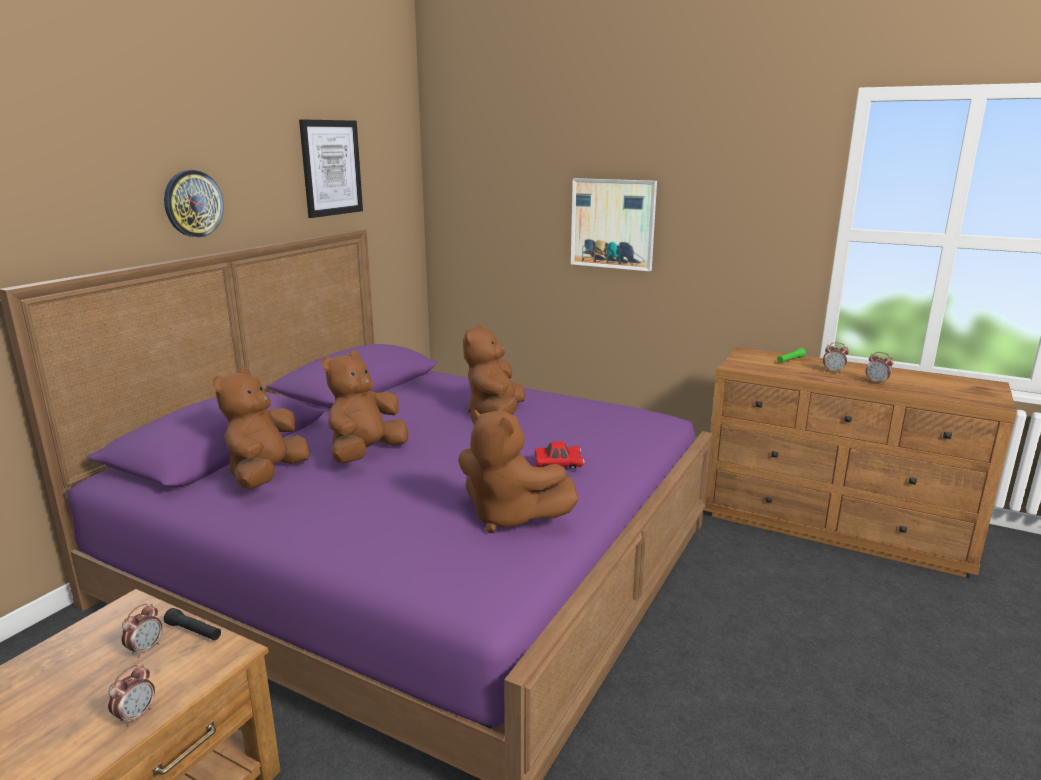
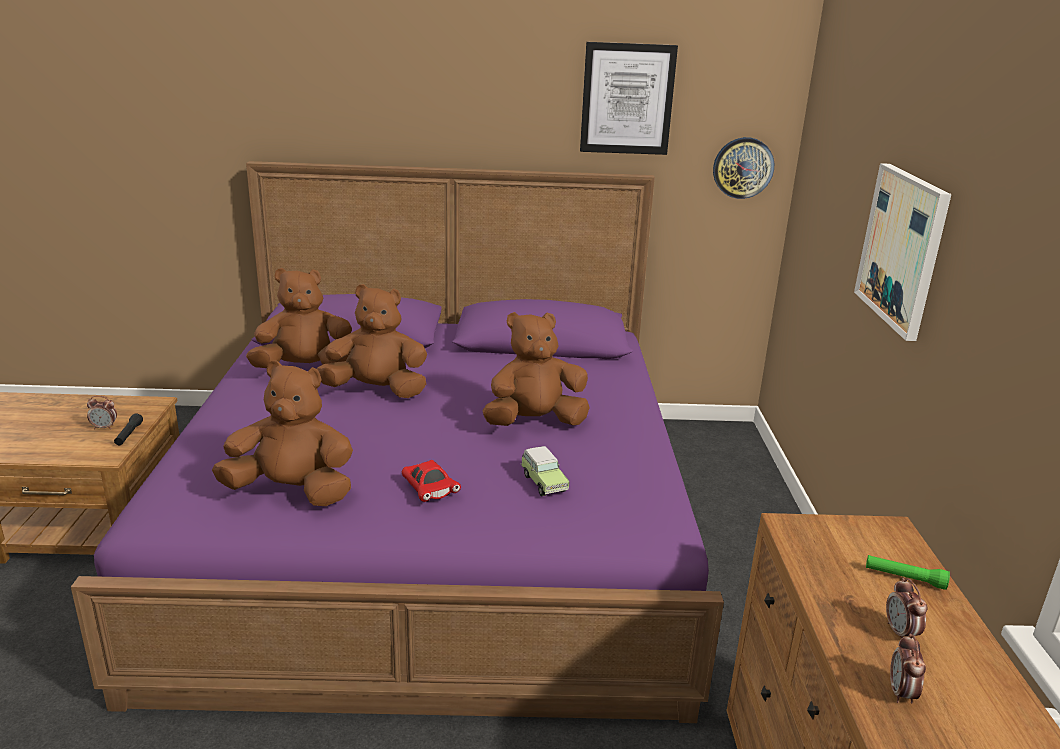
camera: 60 degrees right, 5 degrees up
alarm clock [108,664,155,727] -> none
wall clock [164,170,224,237] -> wall clock moved to [713,137,774,199]
brown plush toy [458,409,579,533] -> brown plush toy turned 90 degrees clockwise [212,360,353,506]
none -> toy car [521,446,569,497]

